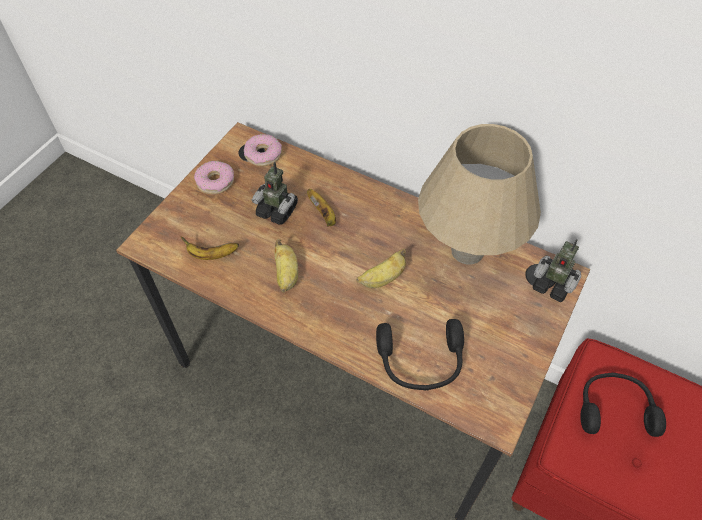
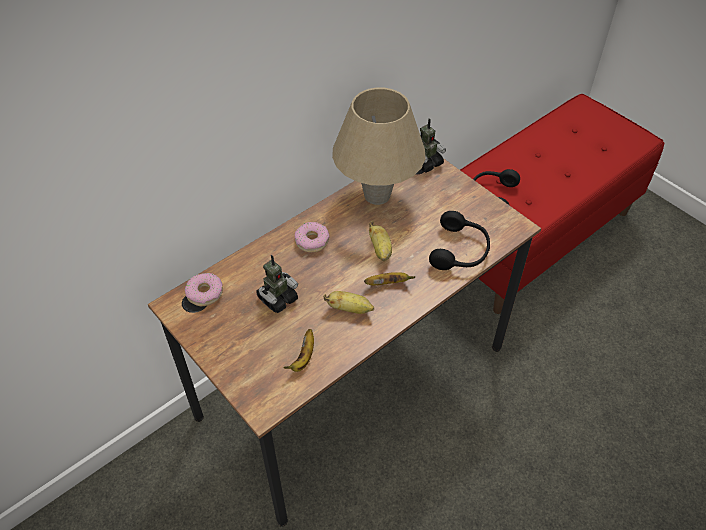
camera: 70 degrees left, 5 degrees down
donut [194,161,234,194] -> donut moved to [295,222,330,253]
banana [307,189,336,227] -> banana moved to [364,272,415,285]

